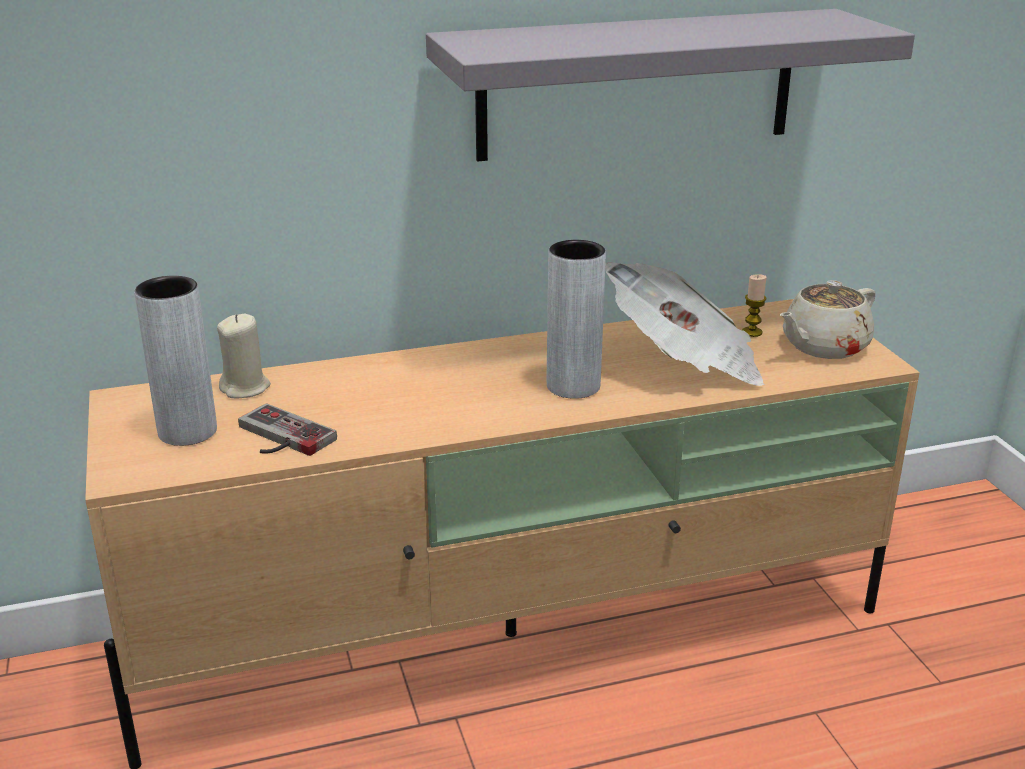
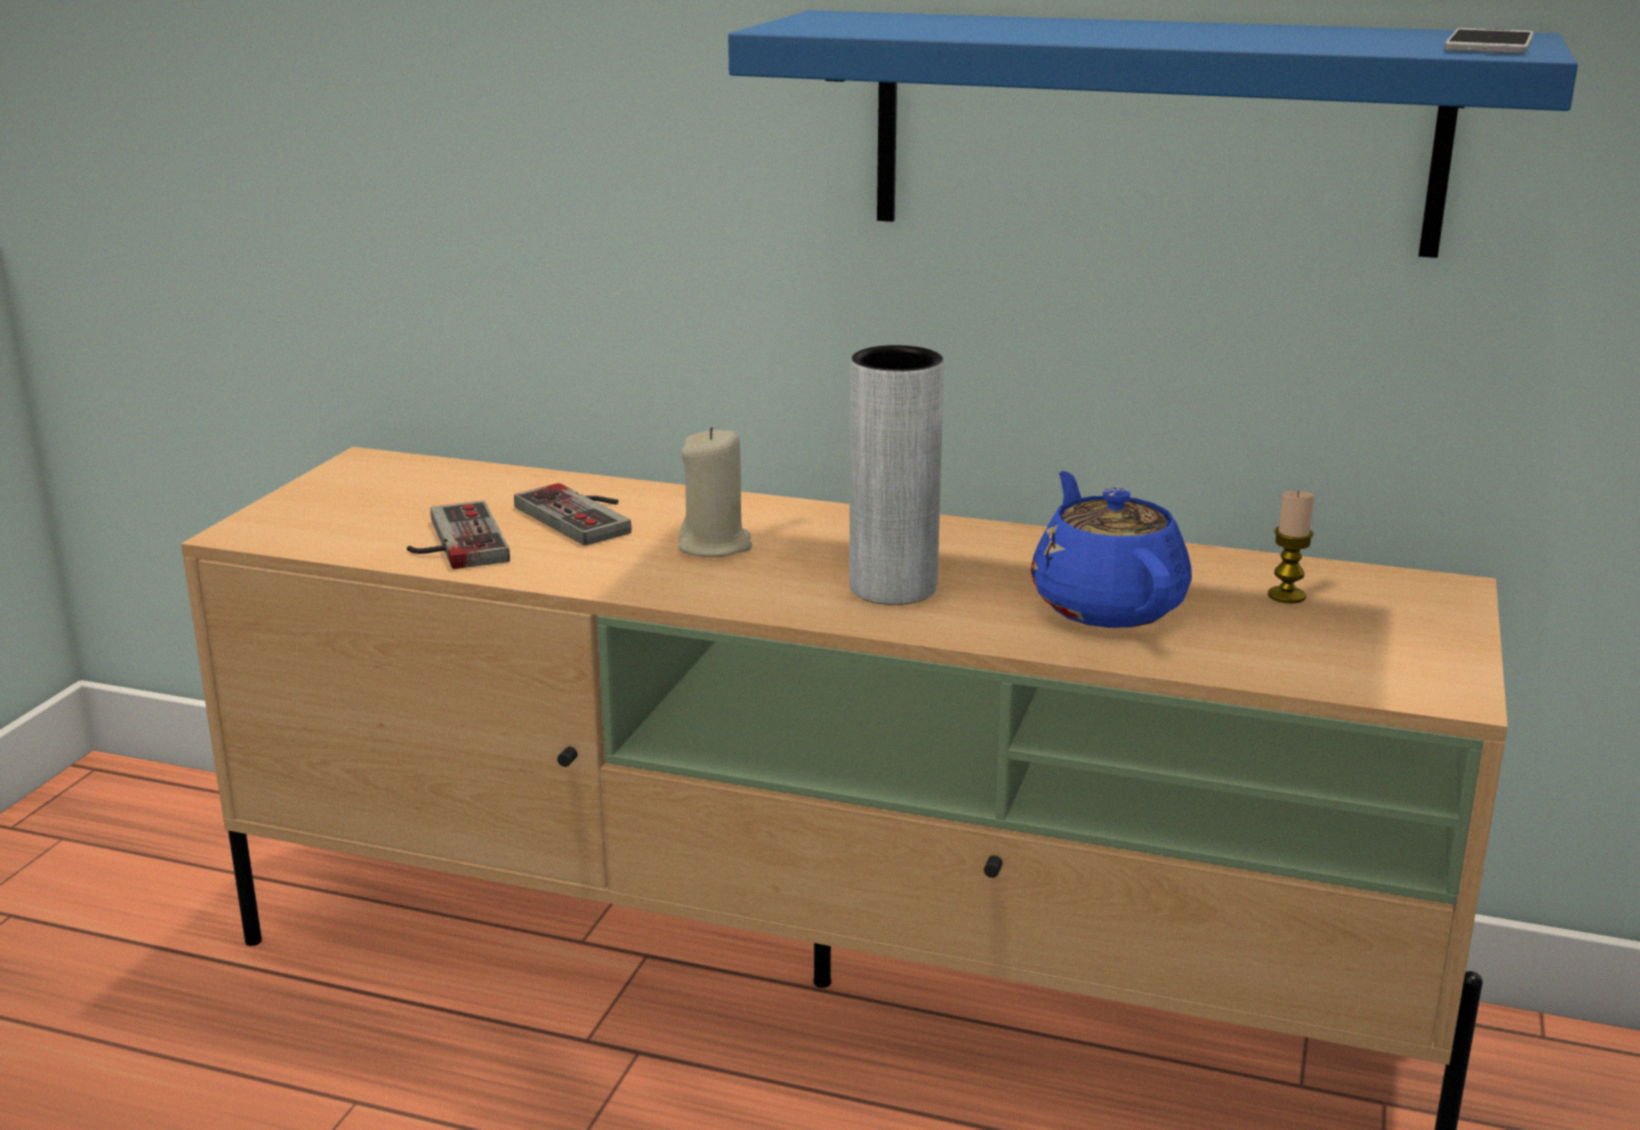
camera: 35 degrees right, 5 degrees down
grey vase [134,276,217,446] -> none
beige candle [217,314,271,398] -> beige candle moved to [678,427,752,557]
grey shelf [426,9,915,162] -> blue shelf [728,10,1578,258]
newspaper [605,262,765,386] -> blue teapot [1031,471,1192,628]
beige teapot [780,280,876,359] -> none
none -> game controller [514,483,632,546]
none -> phone [1444,28,1534,53]

